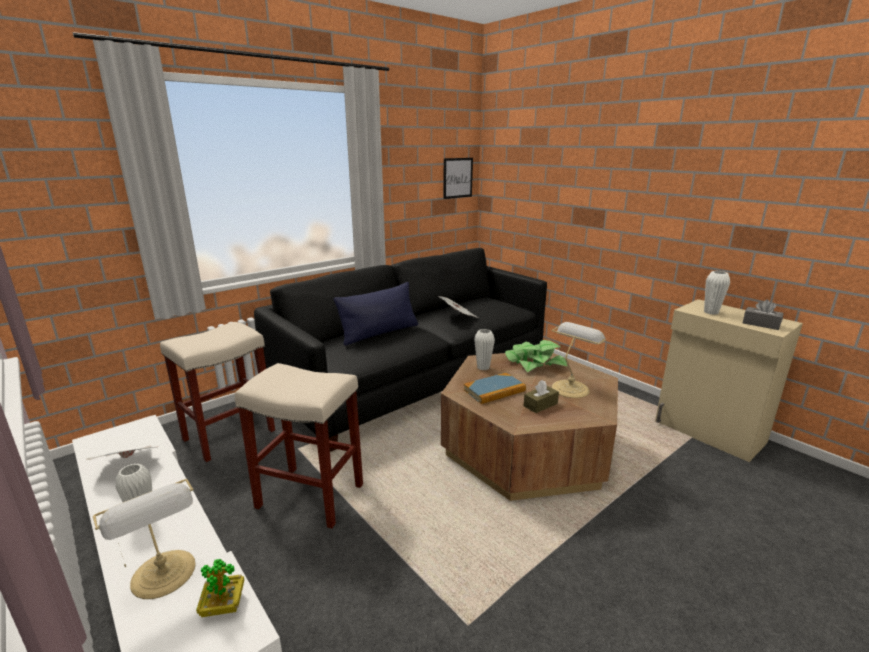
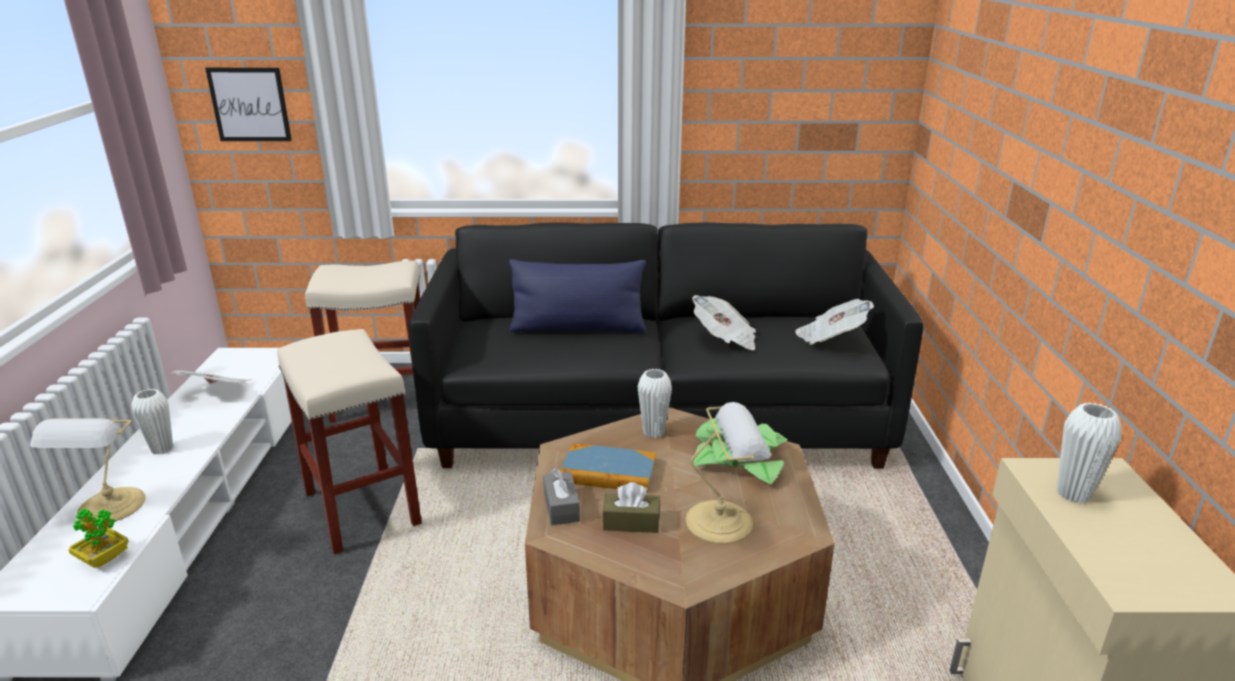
camera: 40 degrees right, 5 degrees up
picture [443,158,473,199] -> picture moved to [205,68,292,141]
grey tissue box [743,299,784,330] -> grey tissue box moved to [543,469,580,525]
none -> newspaper [795,299,874,345]

